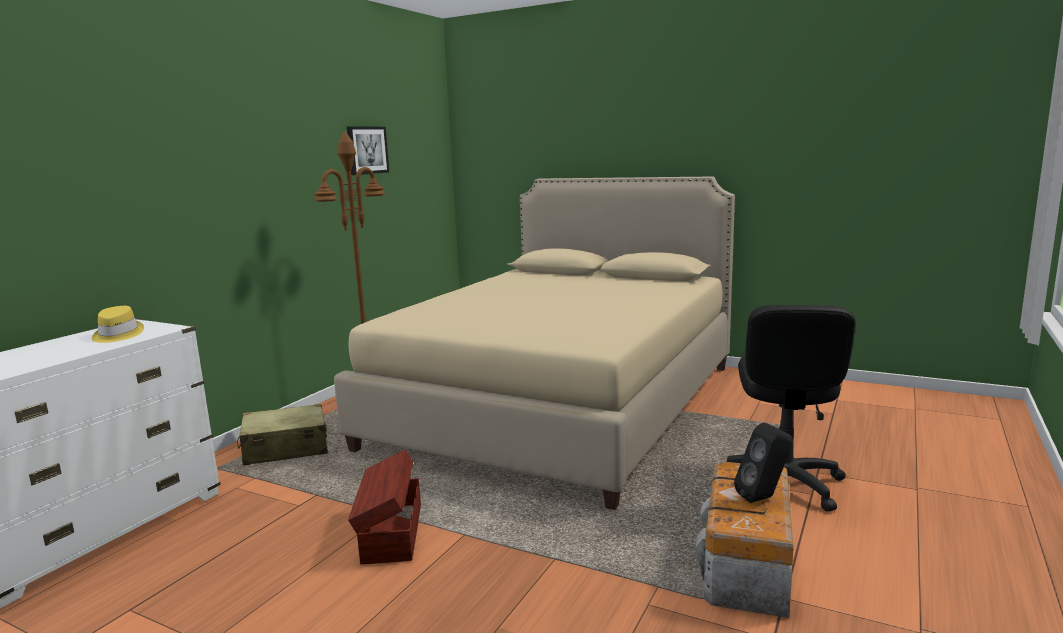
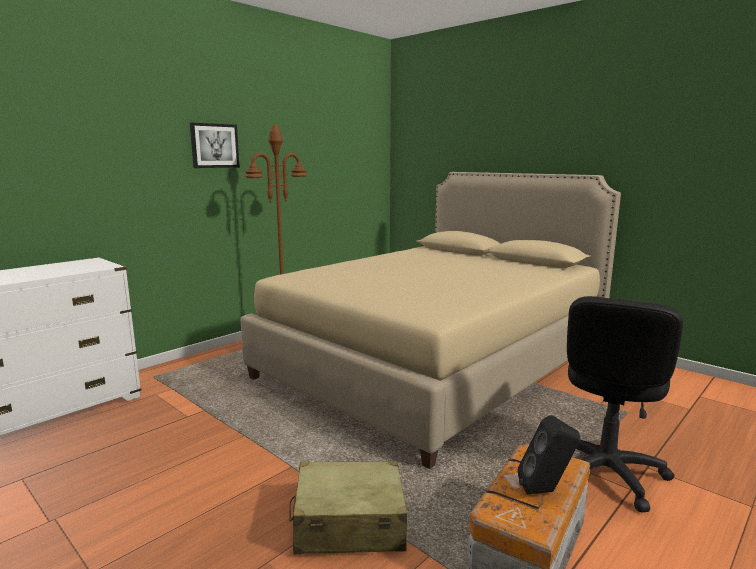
camera: 15 degrees right, 0 degrees up
yellow hat [92,306,144,343] -> none
beige suitcase [237,404,328,466] -> beige suitcase moved to [289,461,408,555]
picture [347,126,389,175] -> picture moved to [190,123,239,168]
brown storage box [348,449,421,564] -> none

